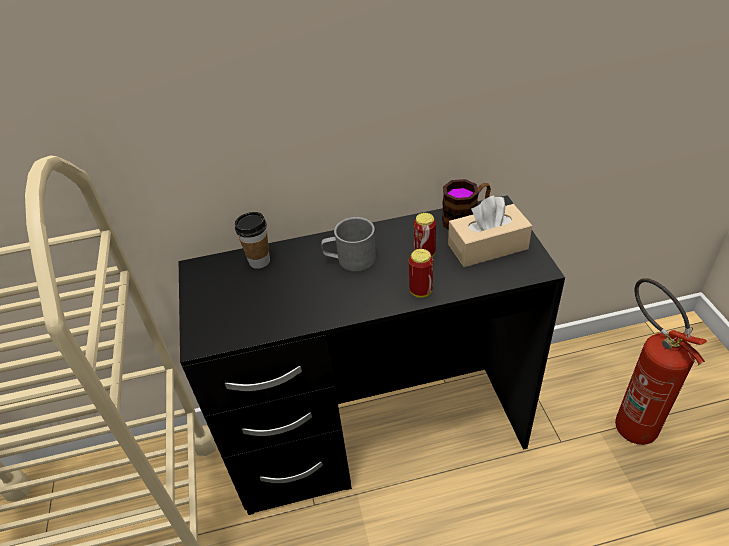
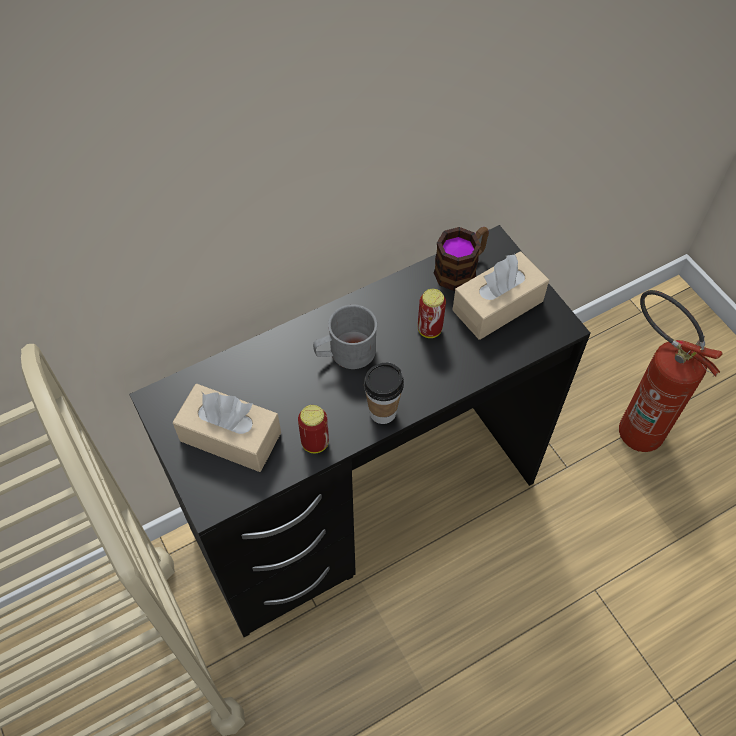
camera: 20 degrees left, 15 degrees up
cup [235,212,270,269] -> cup moved to [364,363,404,424]
can [409,249,433,298] -> can moved to [298,405,329,453]
none -> beige tissue box [173,384,281,472]

